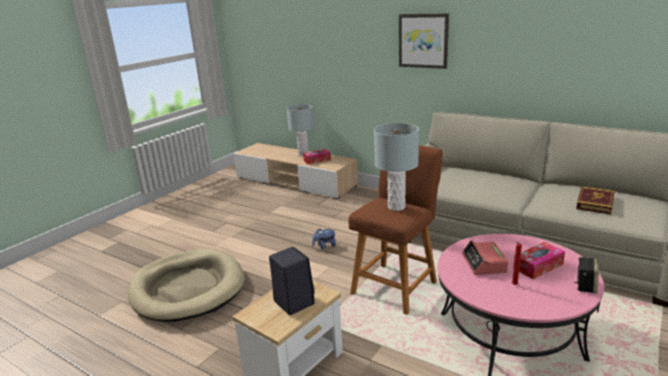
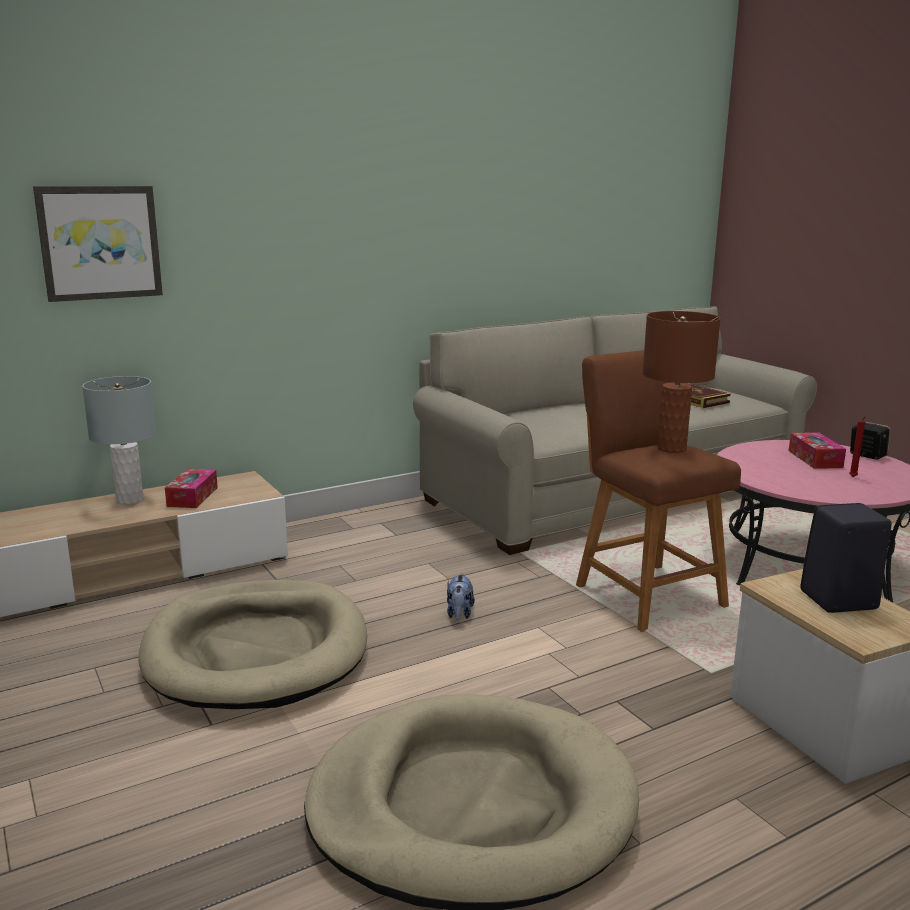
camera: 65 degrees left, 5 degrees down
grey table lamp [374,123,419,211] -> brown table lamp [642,311,721,453]
picture [399,13,449,69] -> picture moved to [33,186,163,302]
alarm clock [462,240,509,275] -> none
none -> beige dog bed [139,580,367,709]

